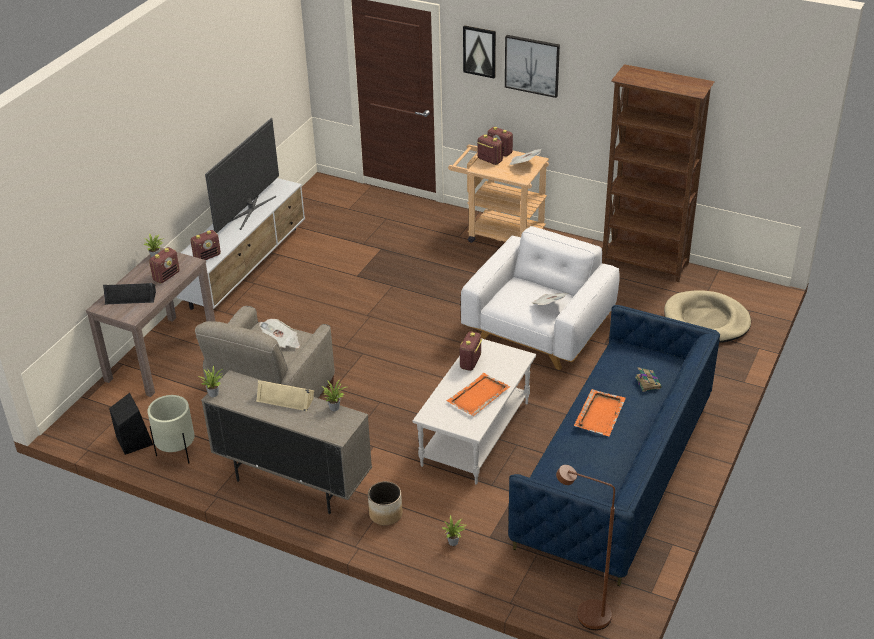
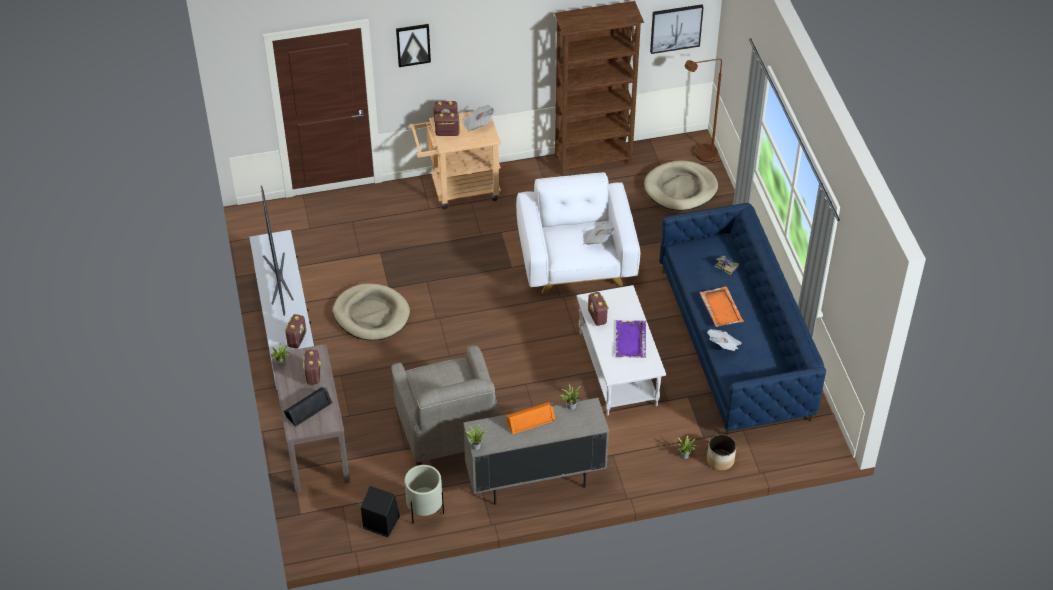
camera: 40 degrees left, 10 degrees up
beige speaker [256,380,314,411] -> orange speaker [506,402,556,434]
newspaper [259,319,300,348] -> newspaper moved to [707,329,742,351]
planter [368,481,403,525] -> planter moved to [707,434,736,470]
orange tray [447,373,510,416] -> purple tray [616,320,646,358]
picture [505,35,560,98] -> picture moved to [650,4,704,54]
brown floor lamp [556,465,615,630] -> brown floor lamp moved to [685,59,722,162]
none -> beige dog bed [333,283,410,340]

